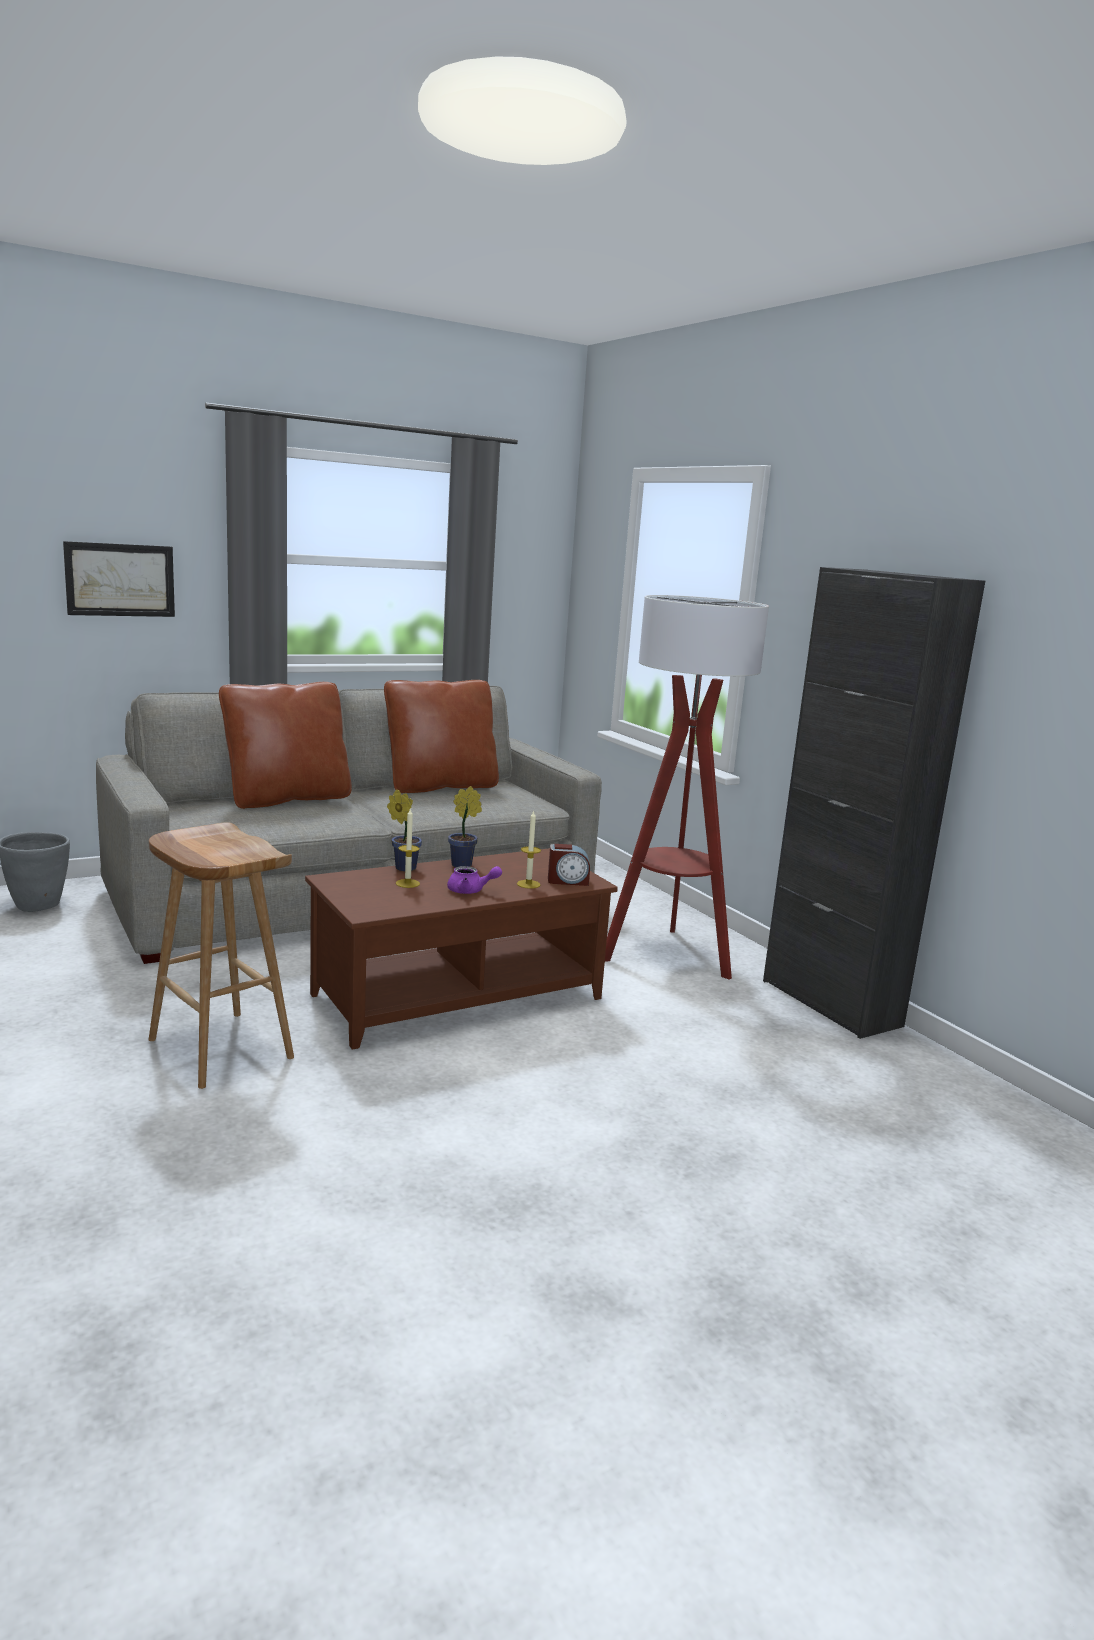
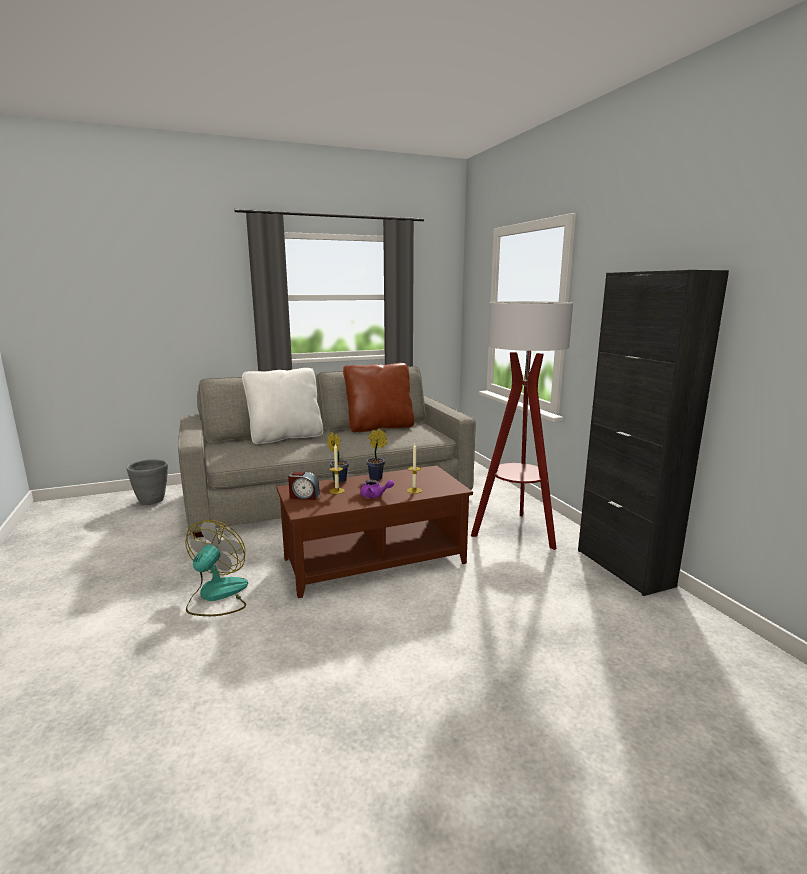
camera: 10 degrees right, 0 degrees up
picture [63,541,175,617] -> none
brown stool [149,822,294,1089] -> fan [185,520,248,616]
brown pillow [219,682,352,809] -> white pillow [242,368,323,444]
alarm clock [548,844,590,886] -> alarm clock moved to [288,472,319,500]

